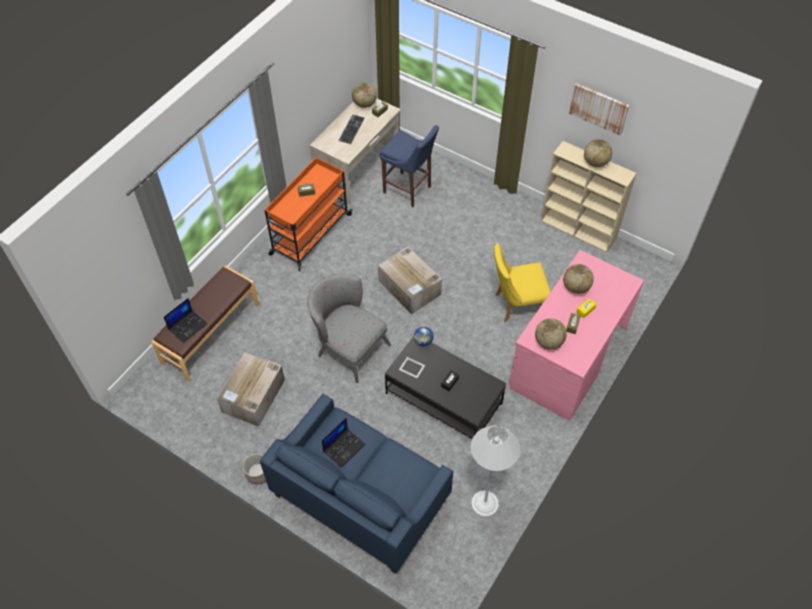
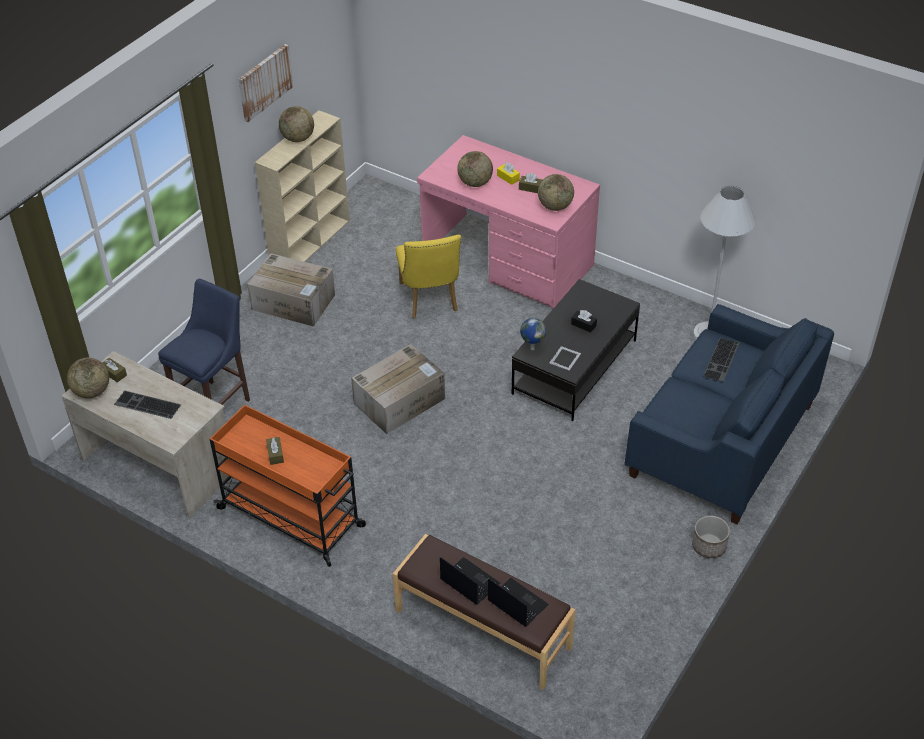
camera: 90 degrees left, 10 degrees down
cardboard box [217,352,285,427] -> cardboard box moved to [247,253,335,327]
grey armchair [307,274,391,383] -> none
laptop [322,418,366,468] -> laptop moved to [440,557,500,605]
none -> keyboard [703,338,740,382]

